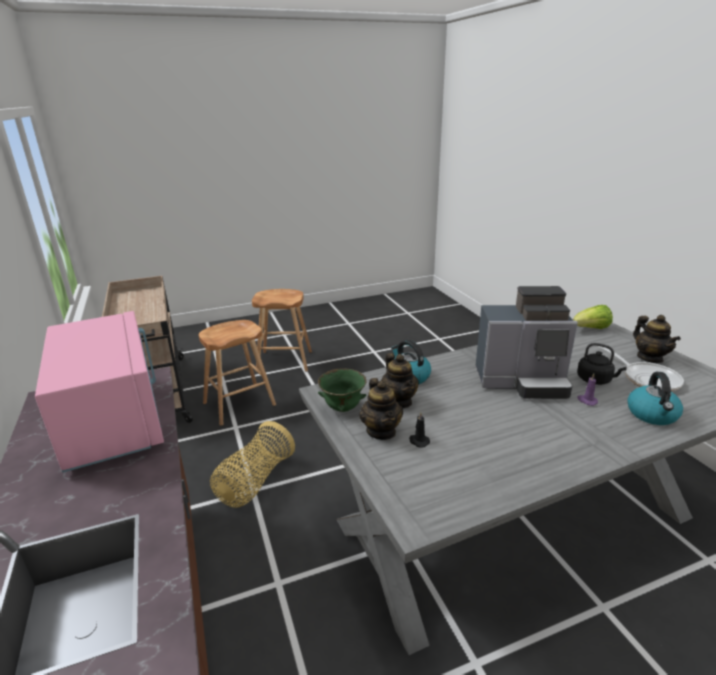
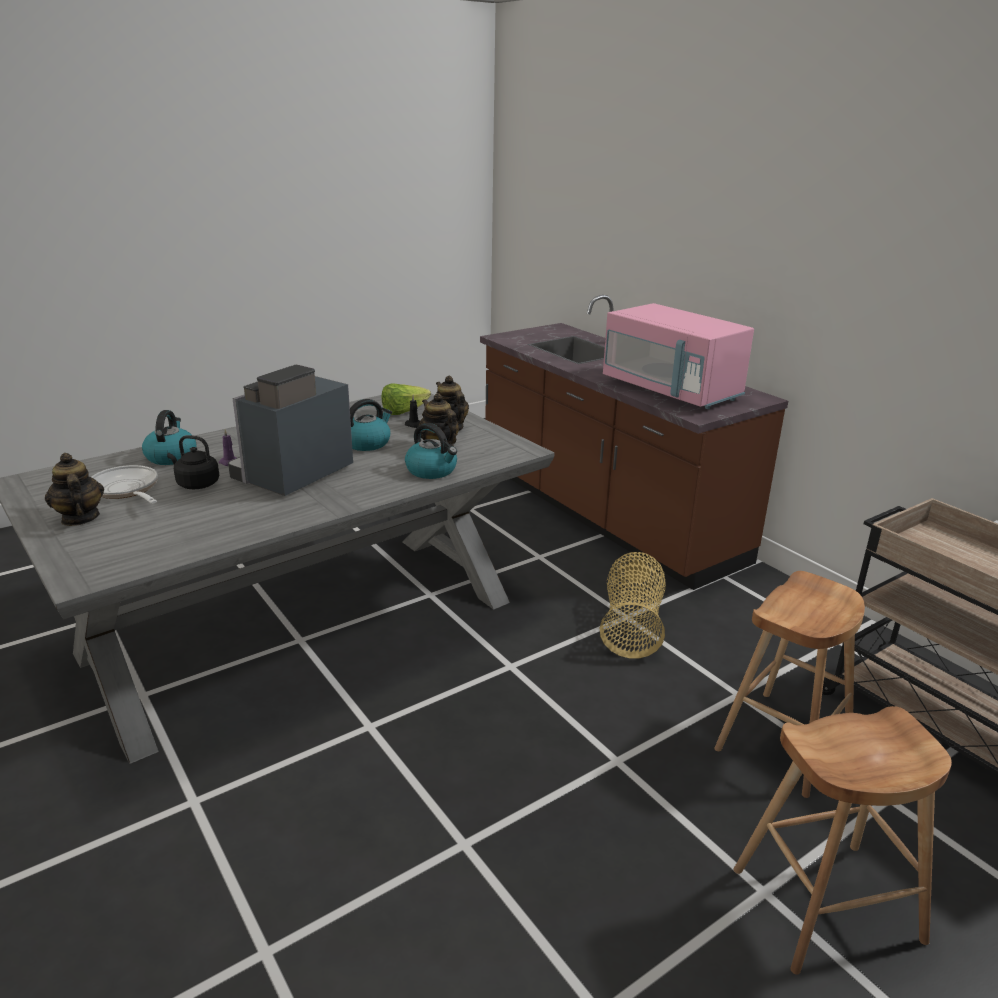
camera: 165 degrees right, 0 degrees up
green bowl [318,368,367,412] -> none
coffee machine [476,286,578,399] -> coffee machine turned 45 degrees counterclockwise [228,365,353,496]
lettuce [573,305,613,329] -> lettuce moved to [381,383,431,415]
none -> kettle [350,399,392,451]

